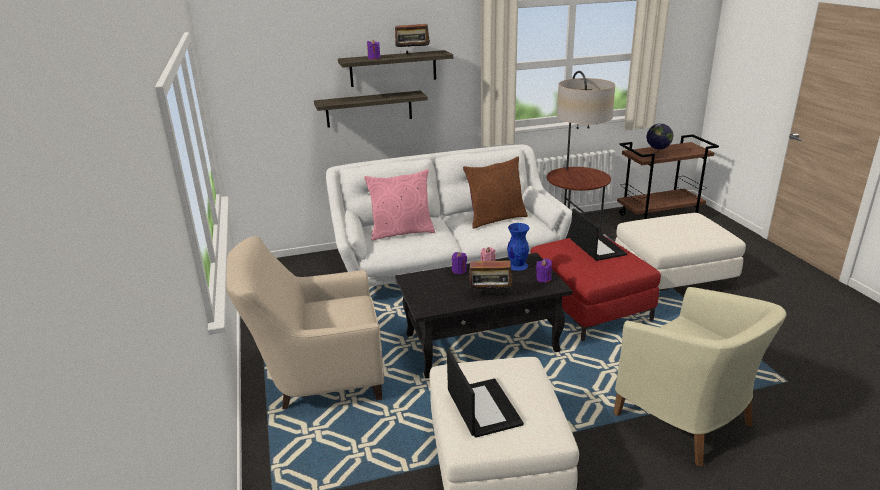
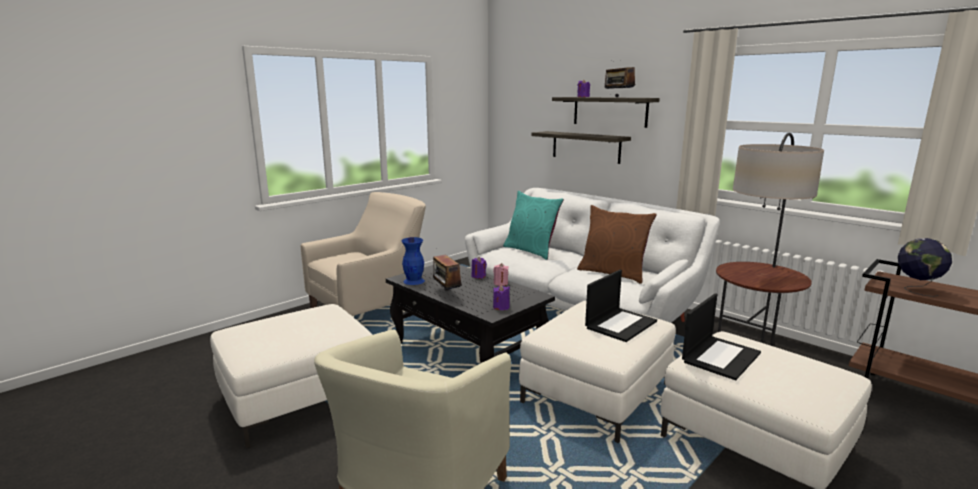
camera: 60 degrees right, 10 degrees down
beige armchair [227,236,384,409] -> beige armchair turned 90 degrees clockwise [301,192,426,317]
pink pillow [364,169,435,241] -> turquoise pillow [503,191,564,260]
laptop [447,350,524,438] -> laptop moved to [682,293,761,380]
blue vase [507,223,529,271] -> blue vase moved to [402,237,425,285]
red ottoman [530,233,661,341] -> white ottoman [519,301,676,443]

